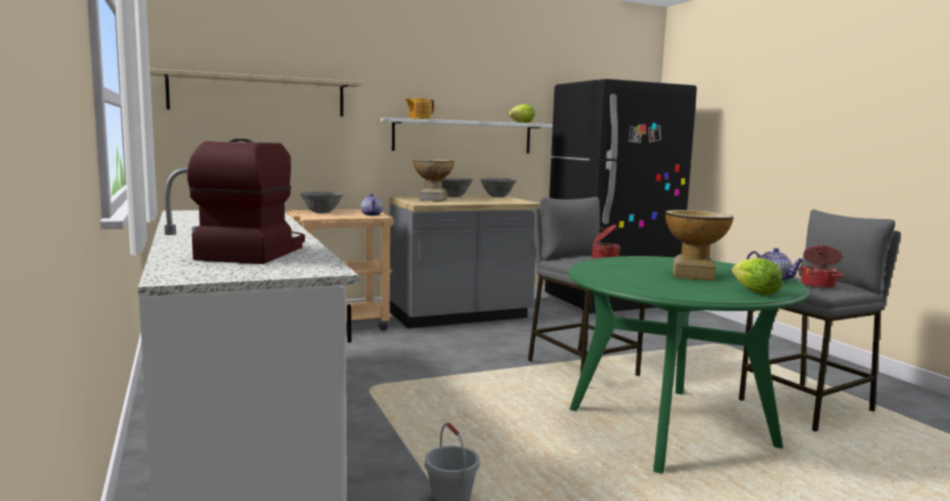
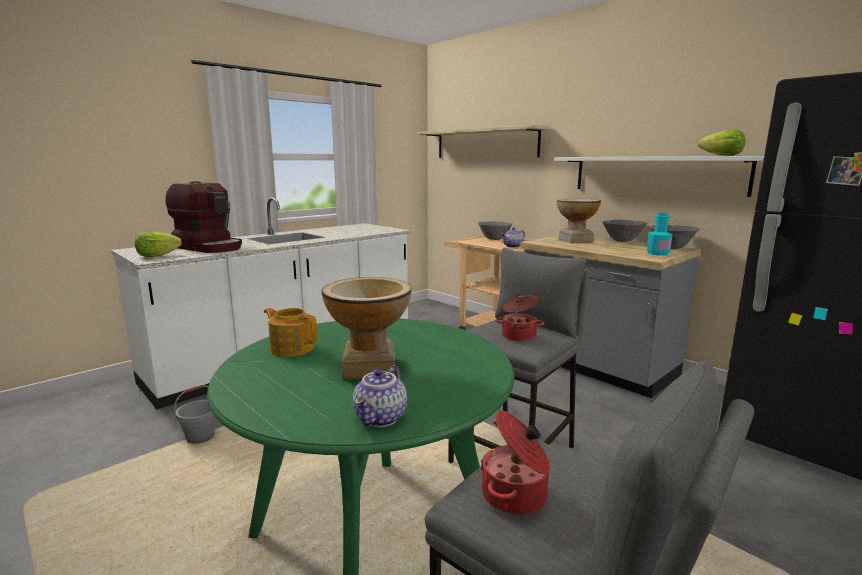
camera: 70 degrees right, 5 degrees up
coffee machine [187,139,305,264] -> coffee machine turned 45 degrees clockwise [165,181,242,253]
teapot [405,98,434,119] -> teapot moved to [264,308,318,357]
lettuce [732,258,783,295] -> lettuce moved to [135,231,182,257]
none -> turquoise bottle [647,213,672,256]

